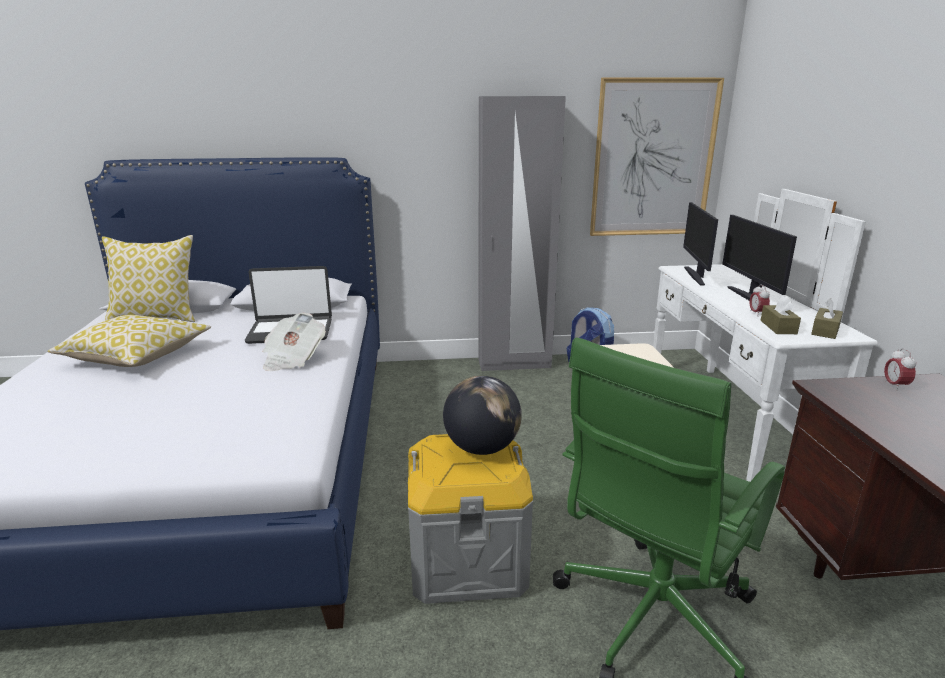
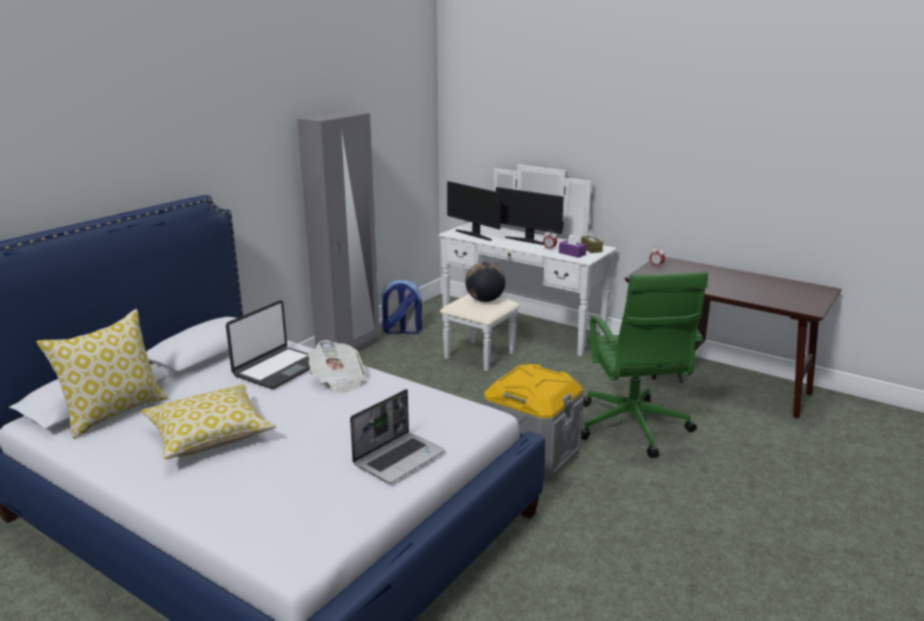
camera: 50 degrees left, 0 degrees up
globe [443,376,522,455] -> globe moved to [465,261,506,302]
picture [590,78,724,236] -> none
brown tissue box [761,296,801,334] -> purple tissue box [559,234,587,258]
none -> laptop [350,389,445,483]

